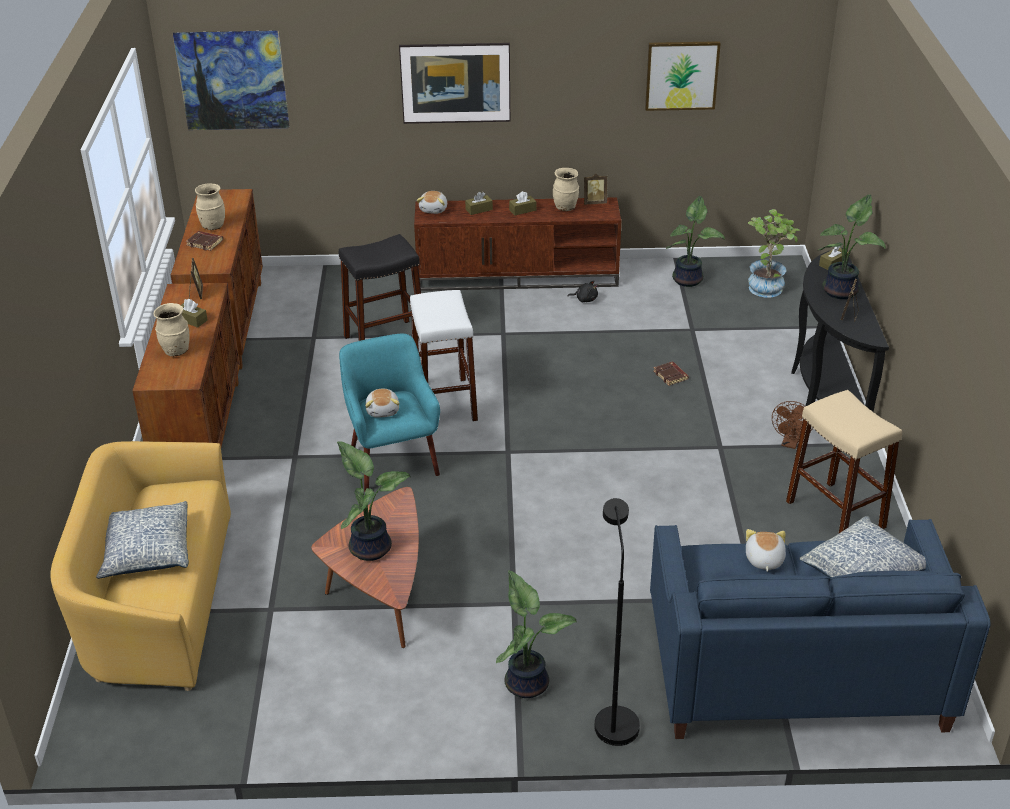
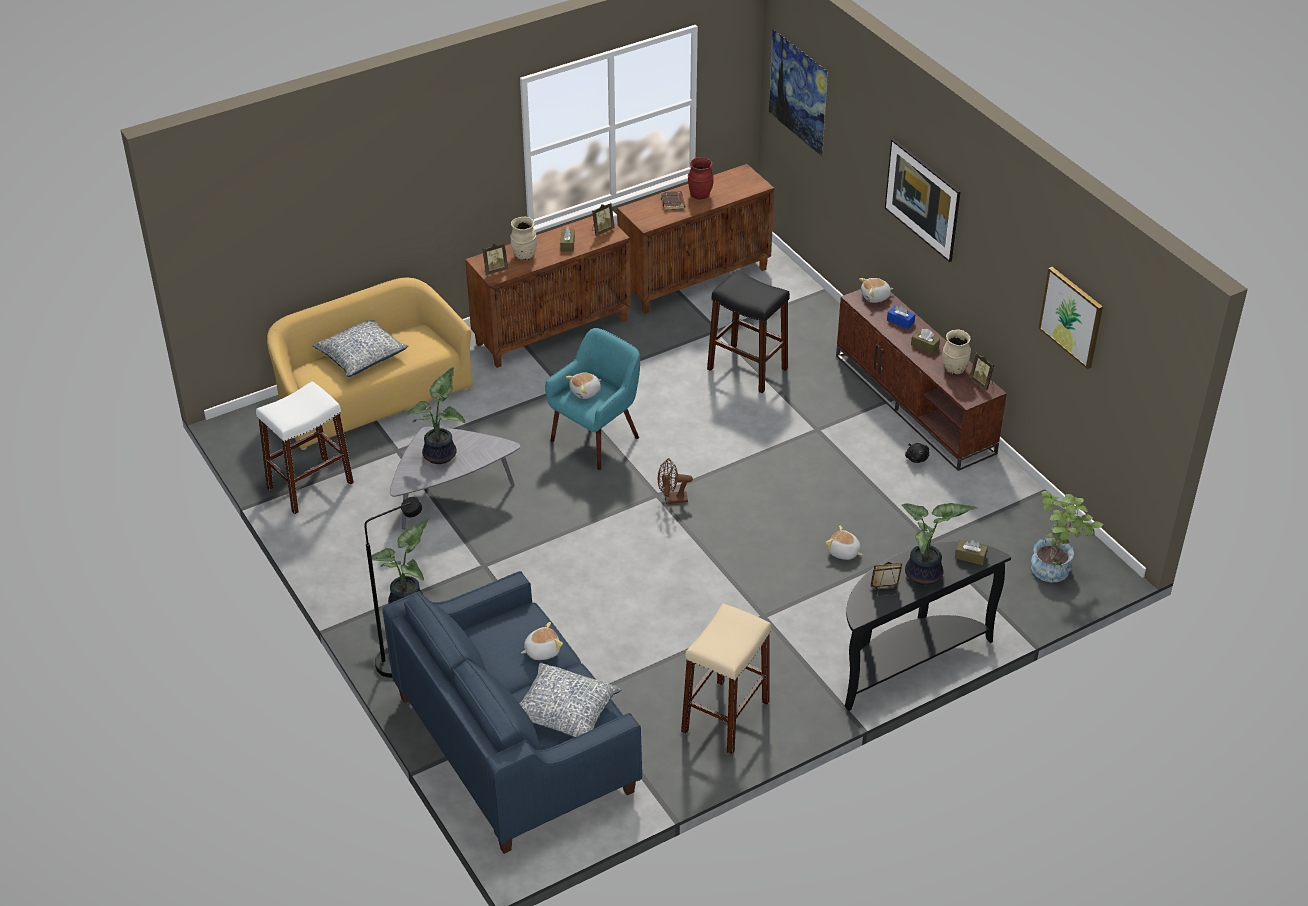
camera: 60 degrees right, 5 degrees up
beige vase [195,183,225,230] -> red vase [688,157,714,200]
brown coffee table [311,487,419,648] -> grey coffee table [390,427,520,529]
white stool [410,290,478,421] -> white stool moved to [256,381,354,514]
brown tissue box [465,192,493,215] -> blue tissue box [887,305,915,329]
brown book [654,362,689,386] -> plush toy [825,526,862,560]
potted plant [666,196,725,287] -> none
brown fan [772,401,813,449] -> brown fan moved to [658,458,693,504]
none -> picture frame [483,243,508,275]

